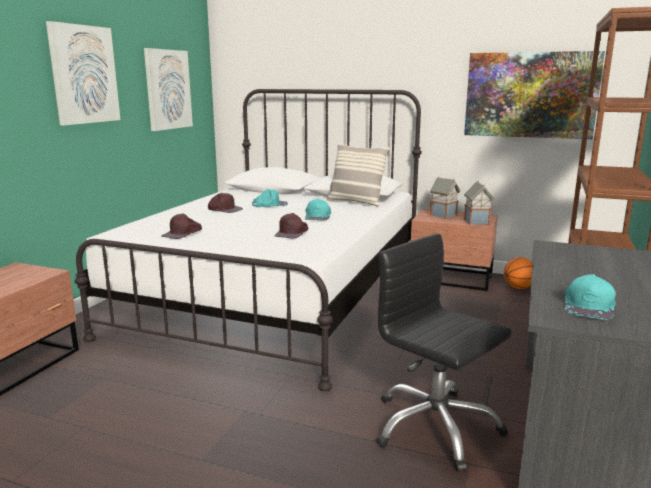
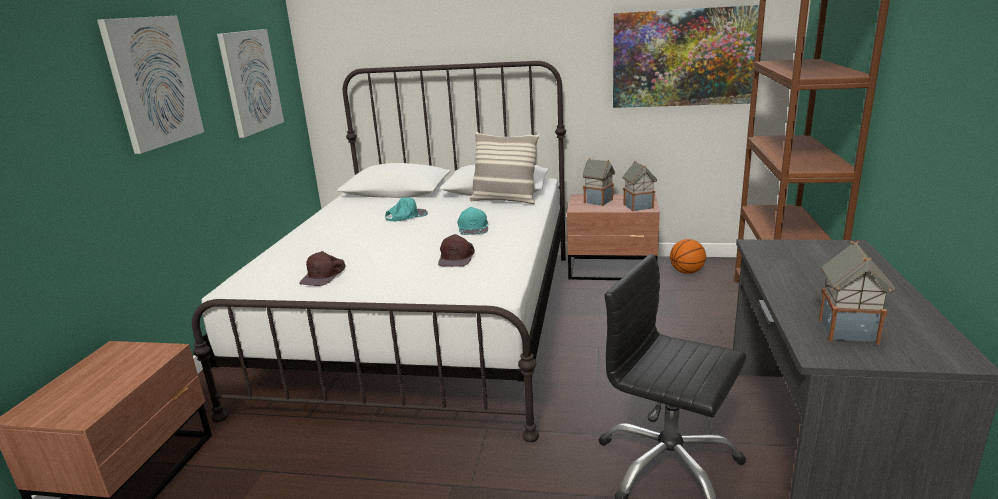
camera: 10 degrees left, 5 degrees up
brown cap [208,193,243,213] -> none
turquoise cap [565,274,616,320] -> toy house [819,241,895,345]

